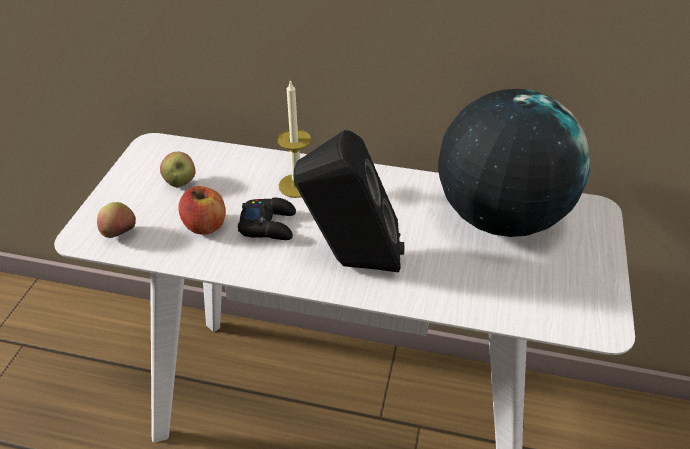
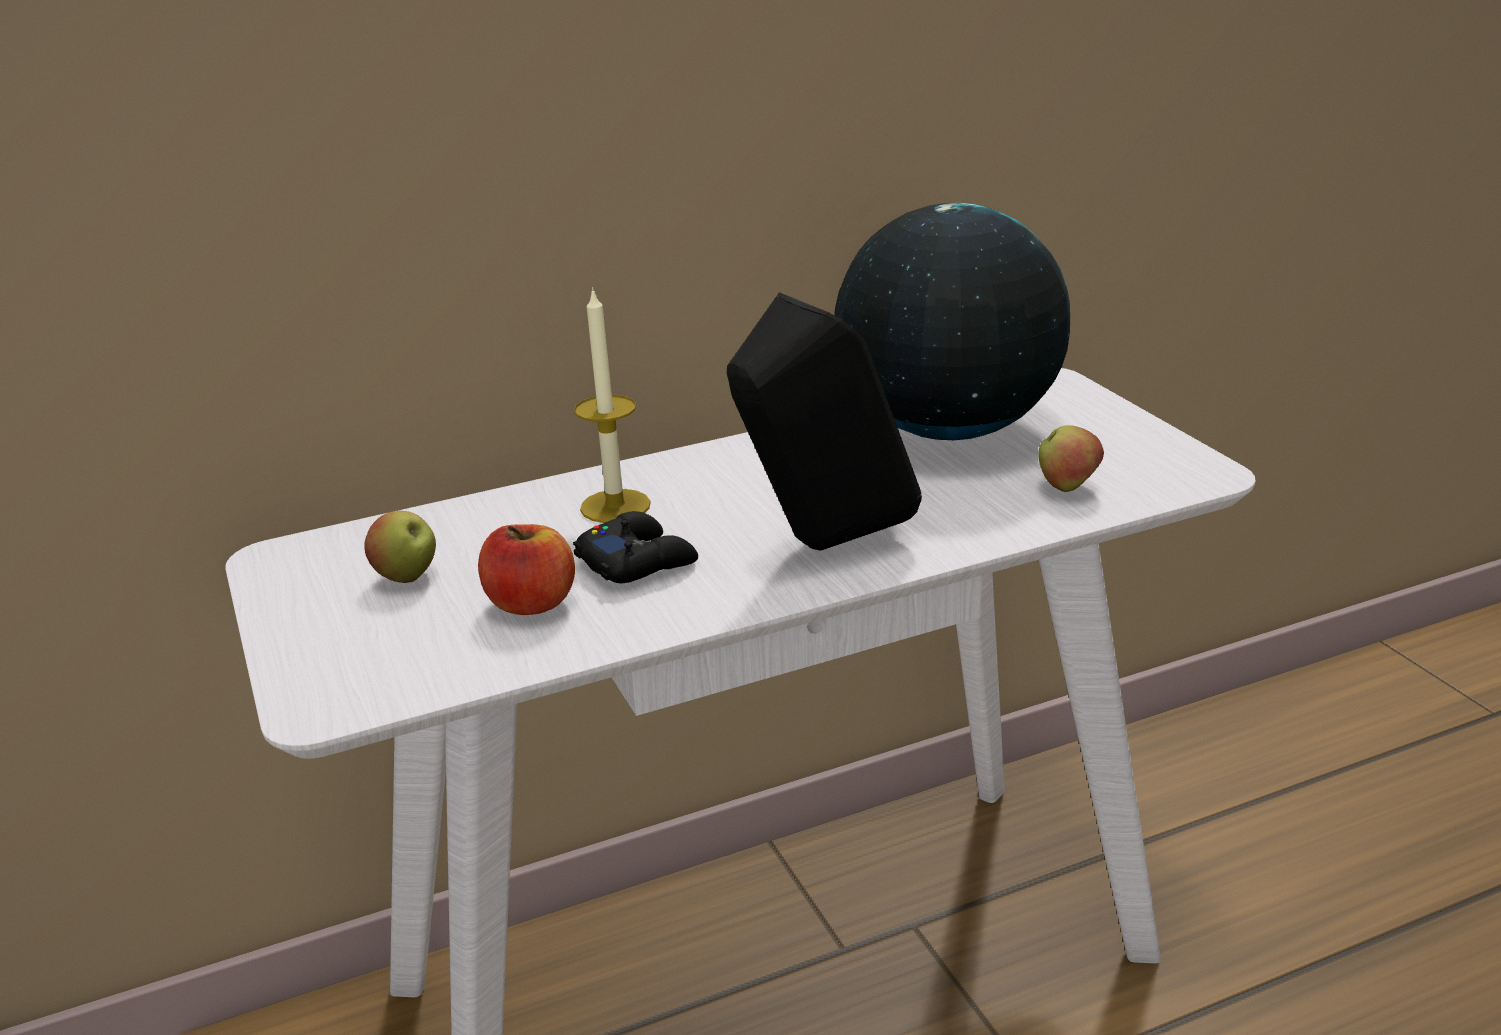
camera: 35 degrees left, 15 degrees down
apple [97,202,136,238] -> apple moved to [1038,425,1104,492]

